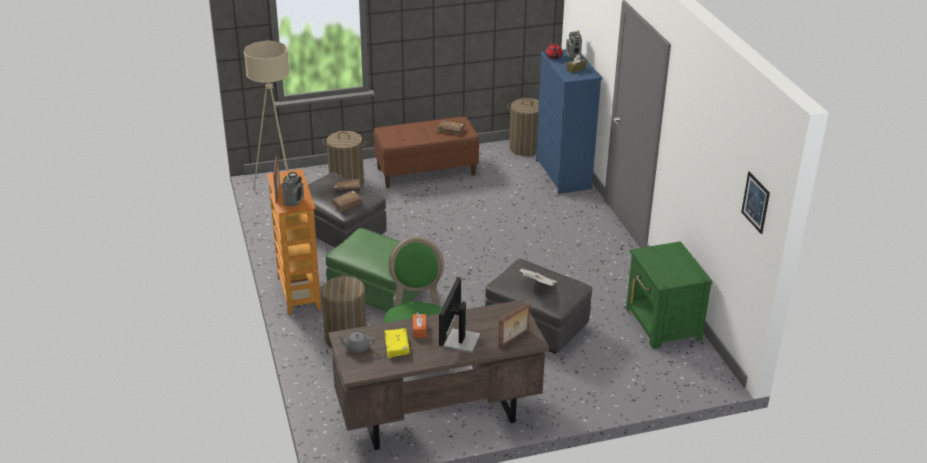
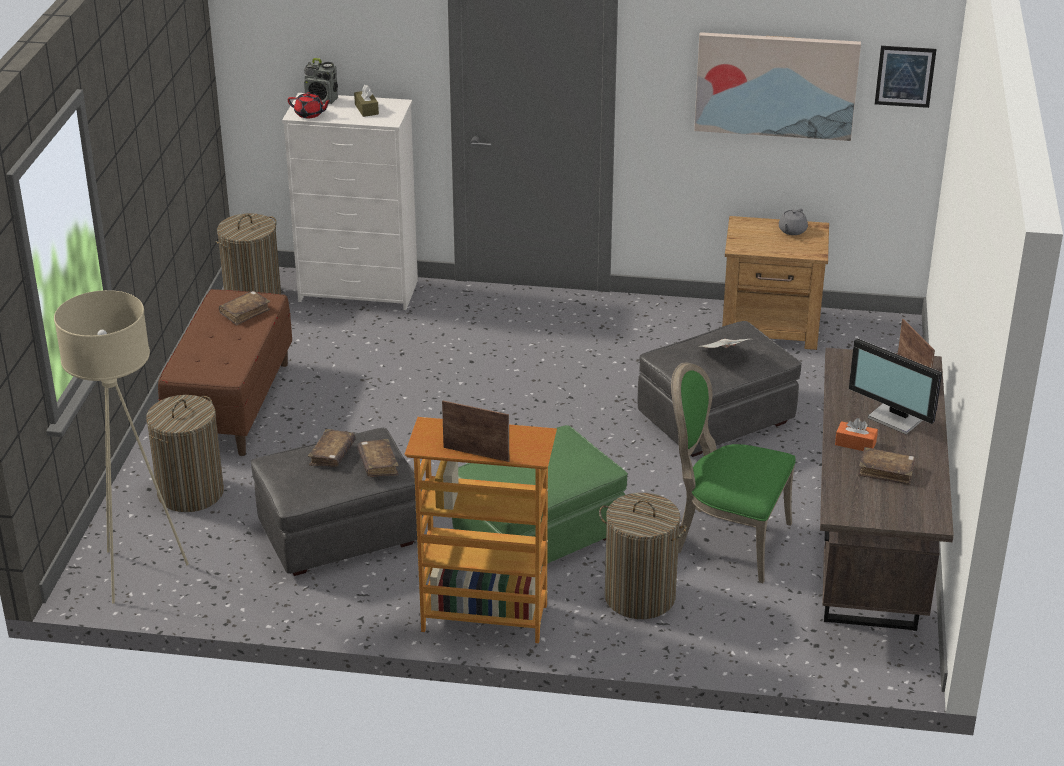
camera: 65 degrees left, 0 degrees up
radio [282,172,304,207] -> none
grey teapot [337,331,375,353] -> grey teapot moved to [779,208,808,235]
yellow book [384,328,410,358] -> brown book [858,447,915,485]
blue dresser [536,49,602,194] -> white dresser [282,93,418,310]
green nightstand [626,241,712,349] -> brown nightstand [722,216,829,350]
none -> picture [694,32,861,141]

